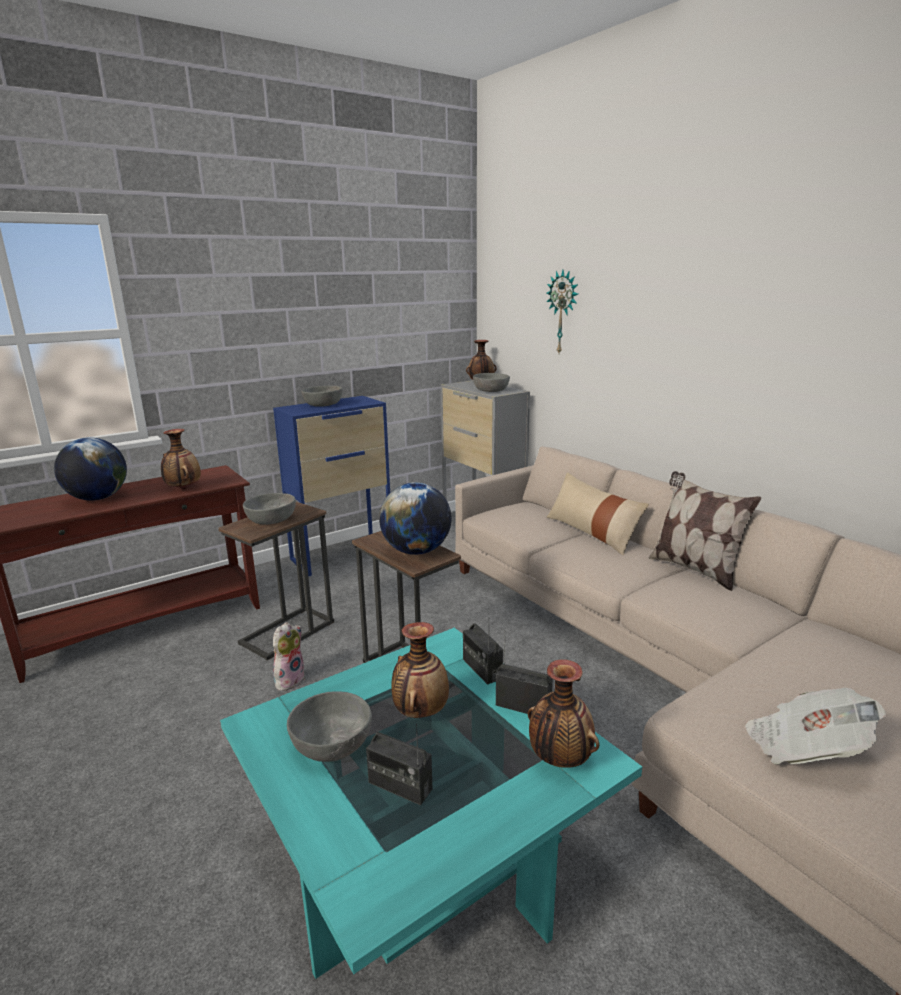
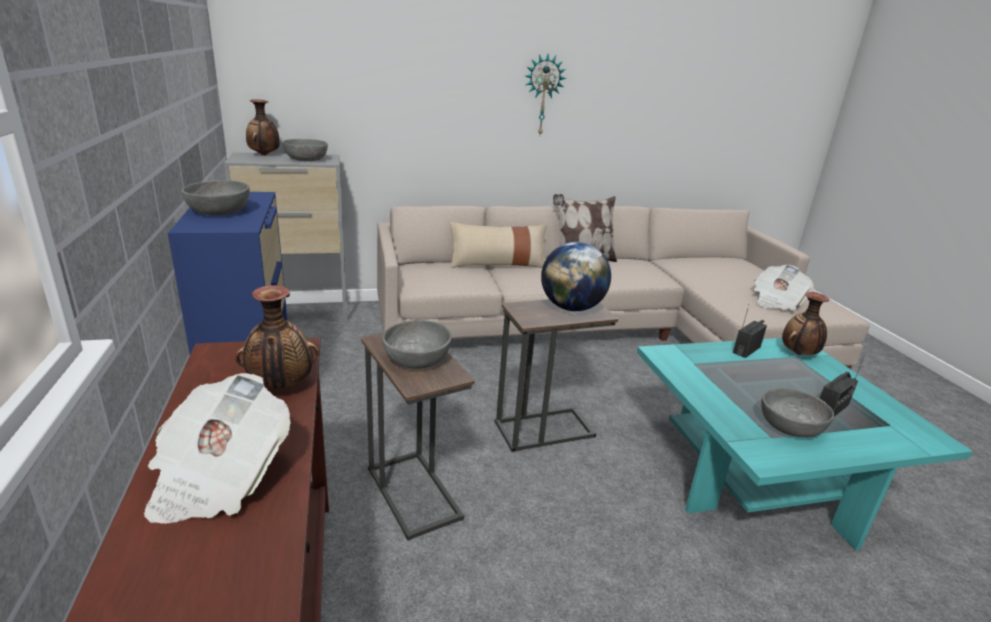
camera: 70 degrees left, 5 degrees up
globe [54,437,127,501] -> newspaper [144,373,291,524]
plush toy [273,622,305,691] -> none
vase [391,622,449,718] -> none
radio [463,623,503,685] -> none
wall clock [546,270,578,353] -> wall clock moved to [525,54,566,135]

